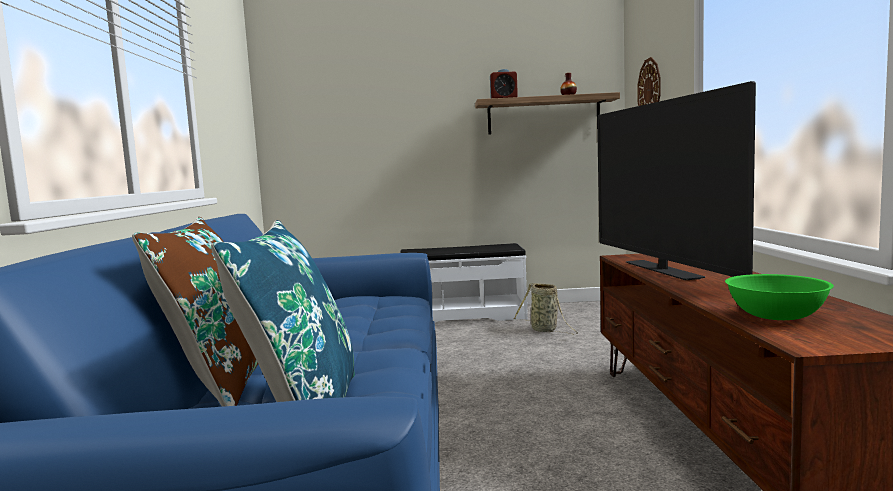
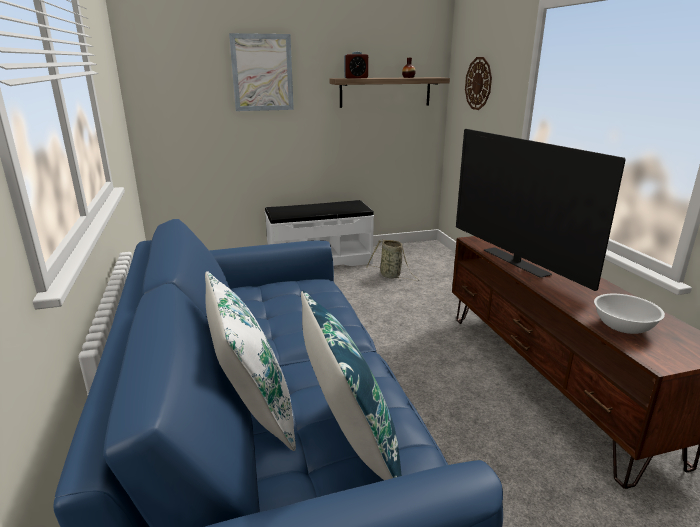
camera: 15 degrees left, 15 degrees up
brown pillow [132,217,258,407] -> white pillow [205,271,296,451]
green bowl [725,274,834,320] -> white bowl [594,294,665,334]
none -> picture [229,33,294,111]

